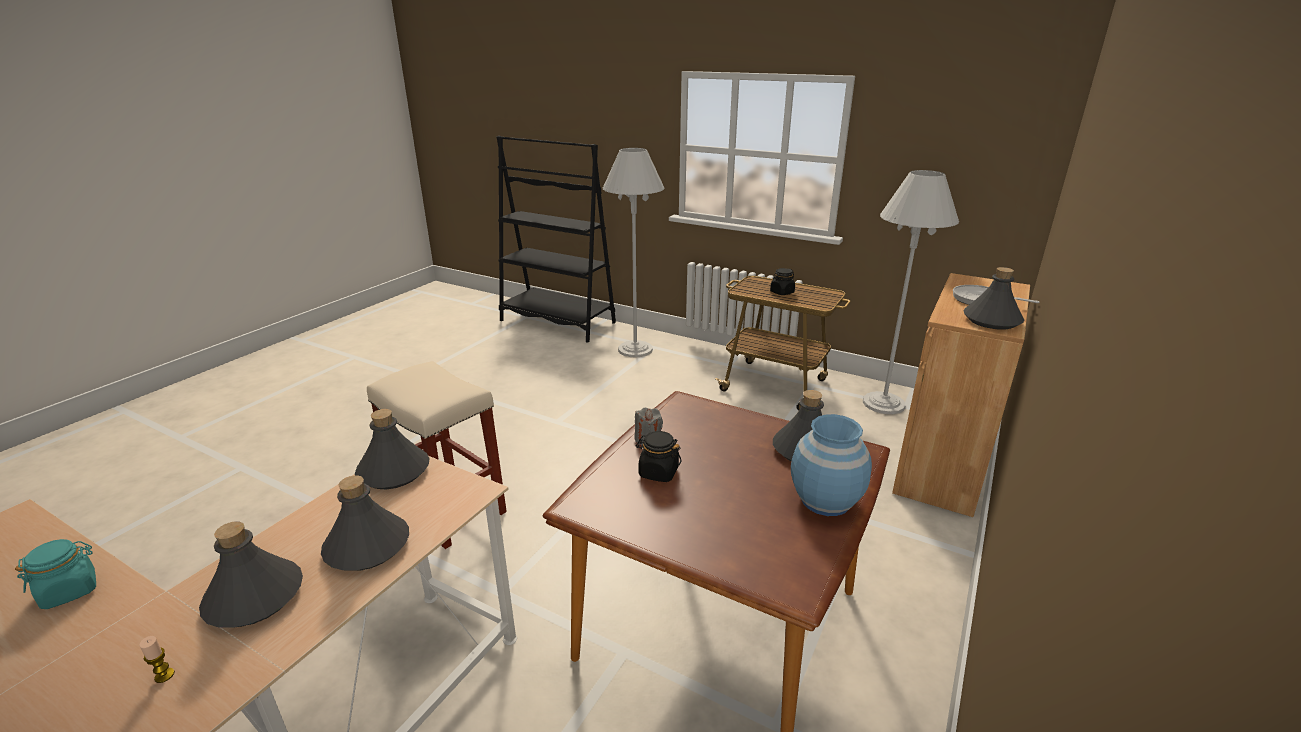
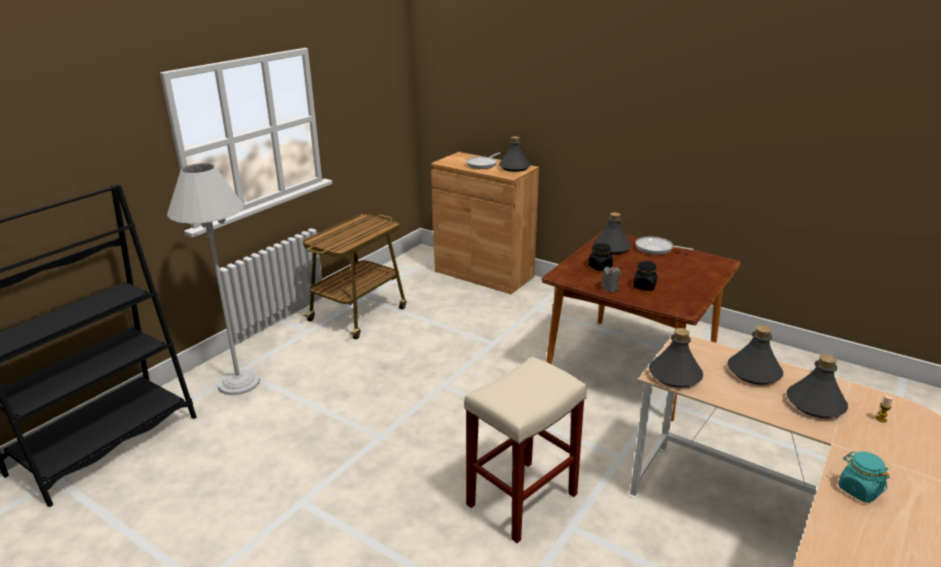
camera: 85 degrees left, 0 degrees up
black jar [770,268,795,295] -> black jar moved to [588,243,613,271]
blue vase [791,414,872,516] -> frying pan [635,237,694,255]
white floor lamp [863,170,959,414] -> none

